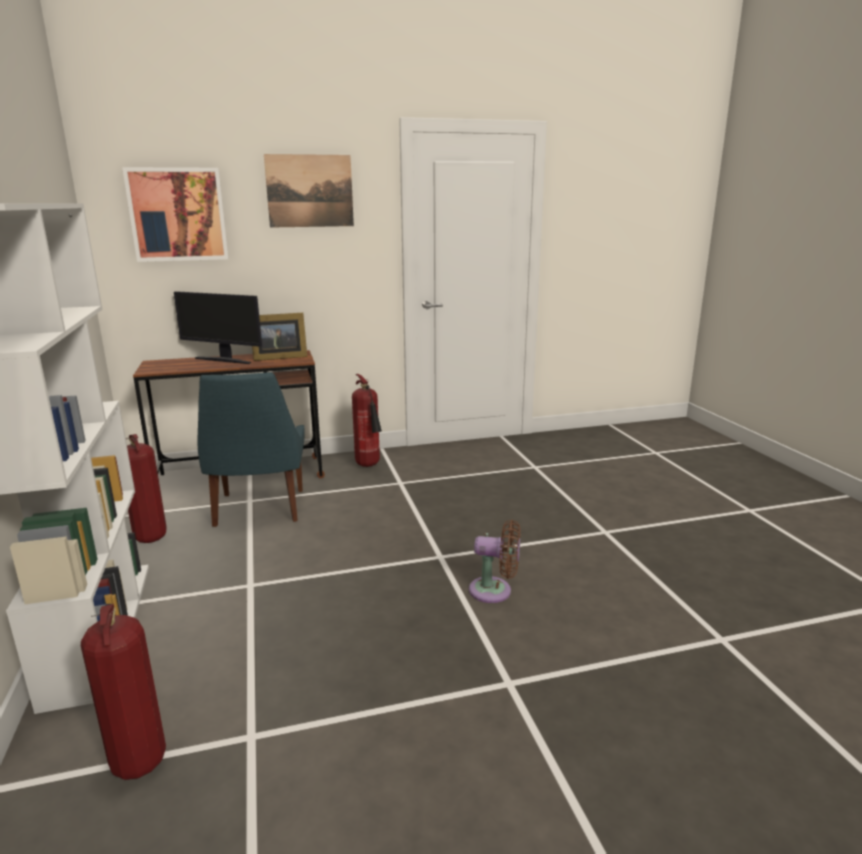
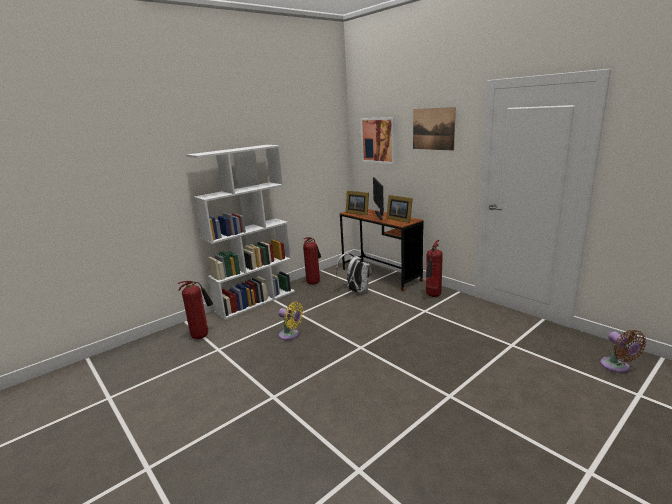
camera: 65 degrees right, 0 degrees up
blue chair [198,372,305,527] -> white backpack [336,253,372,293]
brown fan [469,520,520,603] -> brown fan moved to [600,330,646,373]
none -> yellow fan [278,302,303,340]
none -> picture frame [346,191,369,216]

